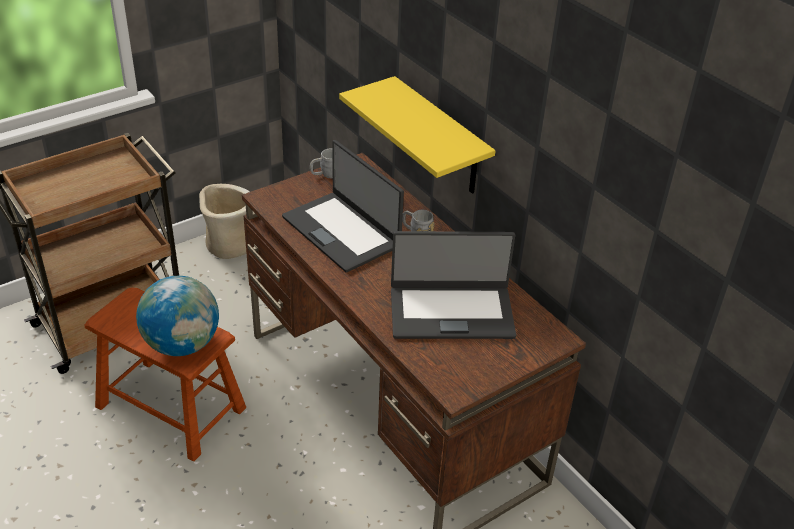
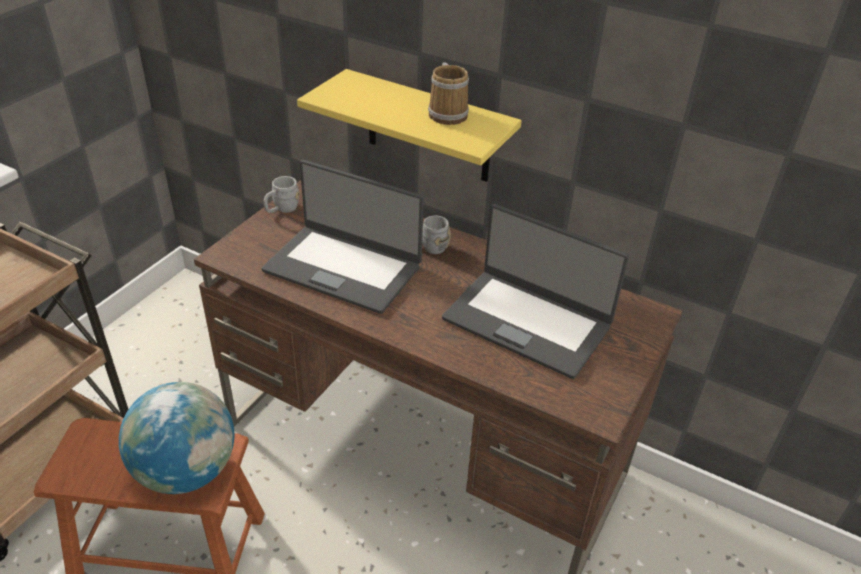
camera: 25 degrees left, 0 degrees up
beige planter [199,184,253,259] -> none
laptop [391,231,516,339] -> laptop turned 60 degrees clockwise [442,204,629,379]
none -> mug [428,62,469,125]

